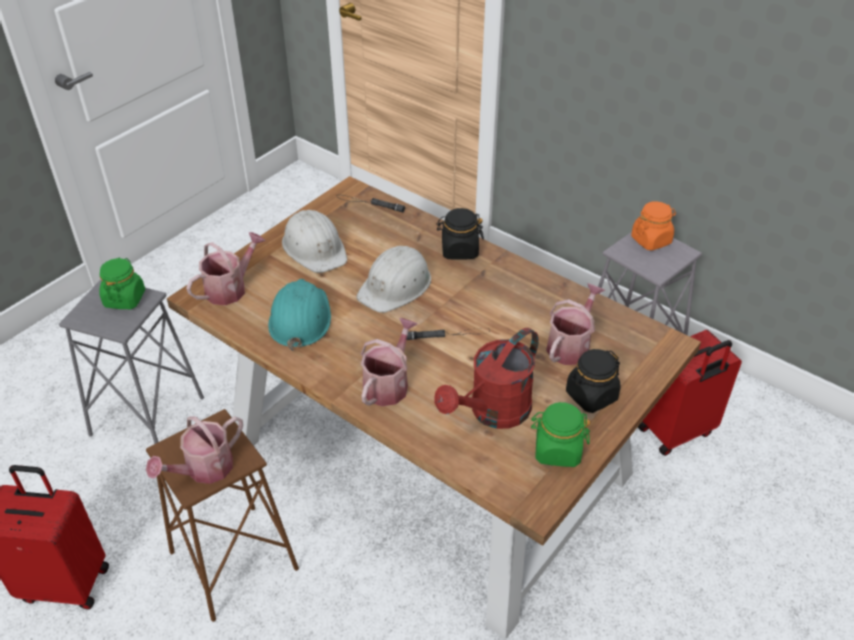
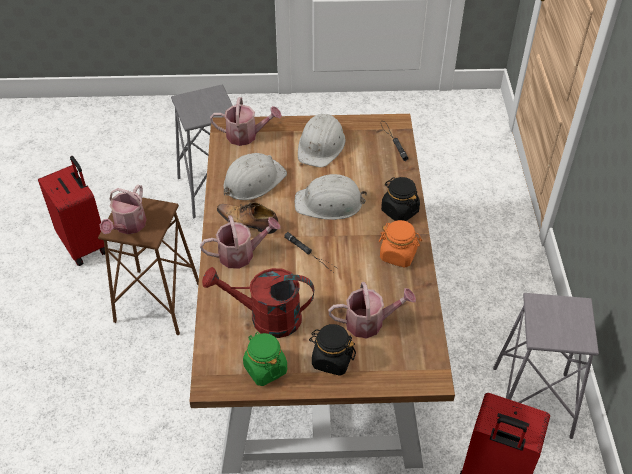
camera: 50 degrees right, 5 degrees up
green jar [99,257,145,309] -> none
watering can [146,416,243,484] -> watering can turned 75 degrees counterclockwise [100,184,146,234]
turquoise hard hat [268,279,331,351] -> white hard hat [223,153,287,200]
orange jar [631,201,676,251] -> orange jar moved to [379,220,422,268]
none -> shoe [217,202,278,234]

